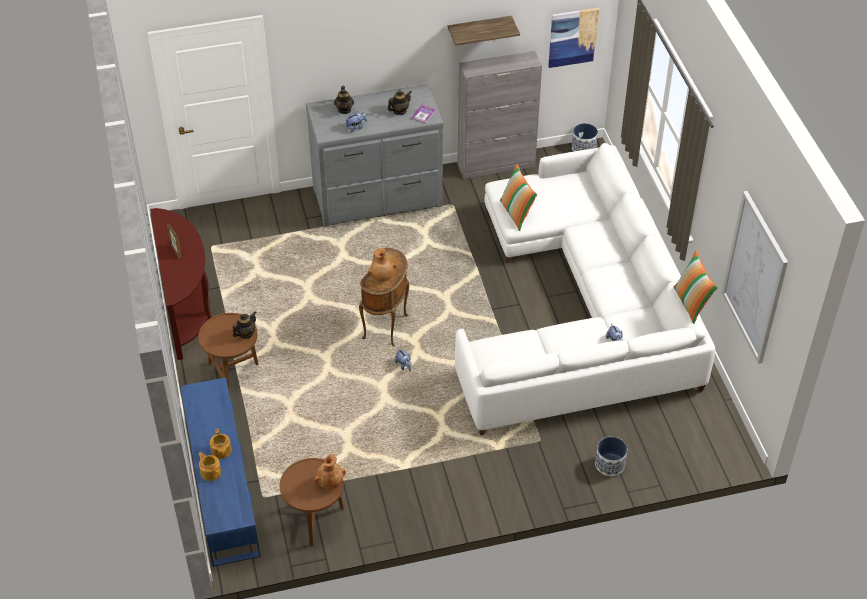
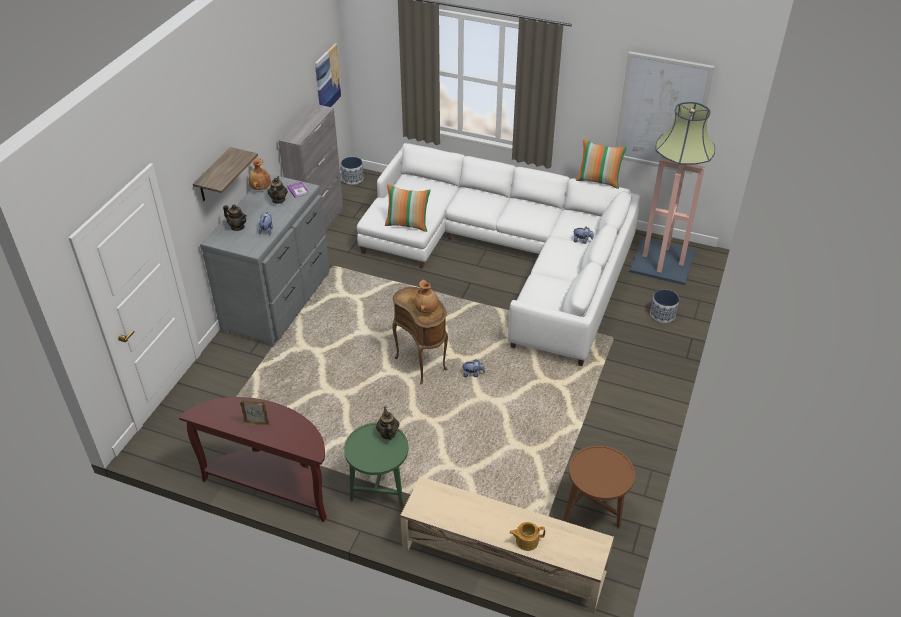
camera: 55 degrees left, 5 degrees down
blue tv stand [181,377,260,567] -> beige tv stand [400,476,614,614]
brown side table [198,313,259,390] -> green side table [344,422,408,507]
teapot [210,429,232,459] -> none
brown vase [314,454,346,489] -> brown vase moved to [249,158,271,190]
shelf [448,16,520,46] -> shelf moved to [193,147,258,201]
none -> floor lamp [630,102,715,285]

